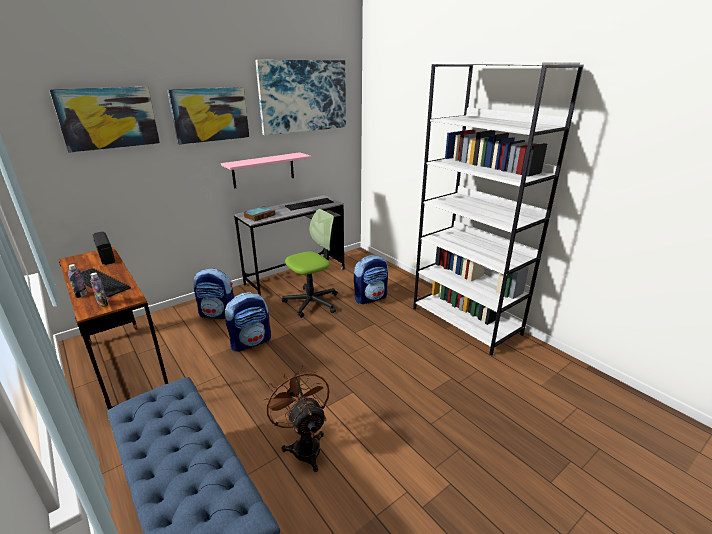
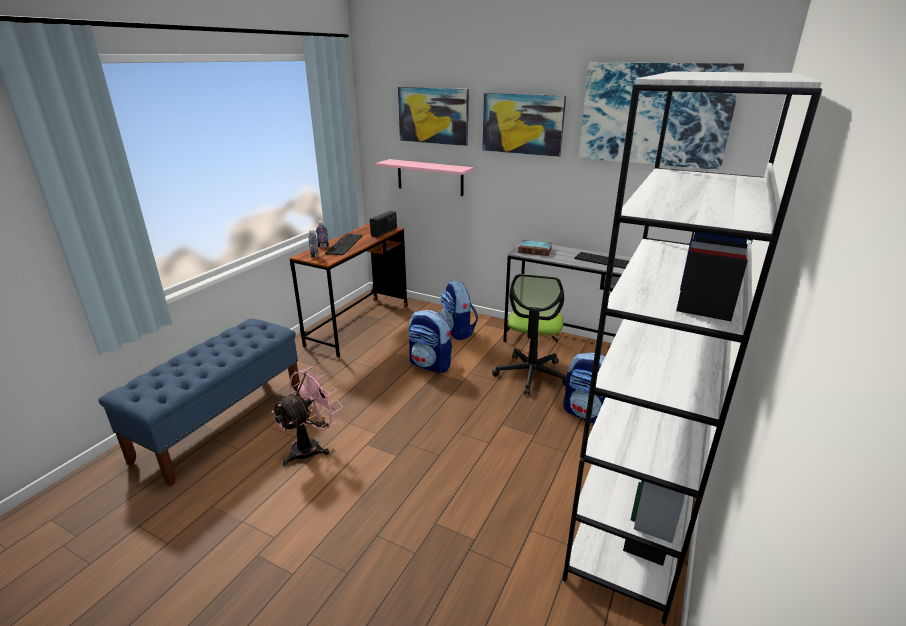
camera: 65 degrees right, 0 degrees up
pink shelf [221,152,311,189] -> pink shelf moved to [375,159,474,196]
brown fan [263,365,329,472] -> pink fan [271,366,343,466]
office chair [282,209,338,318] -> office chair turned 75 degrees clockwise [492,274,567,395]

